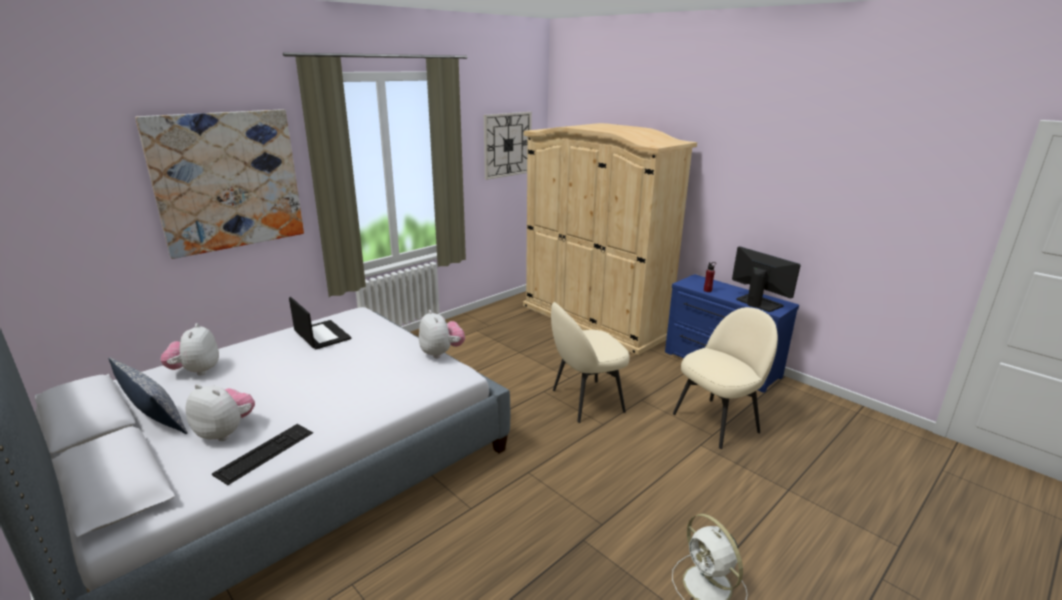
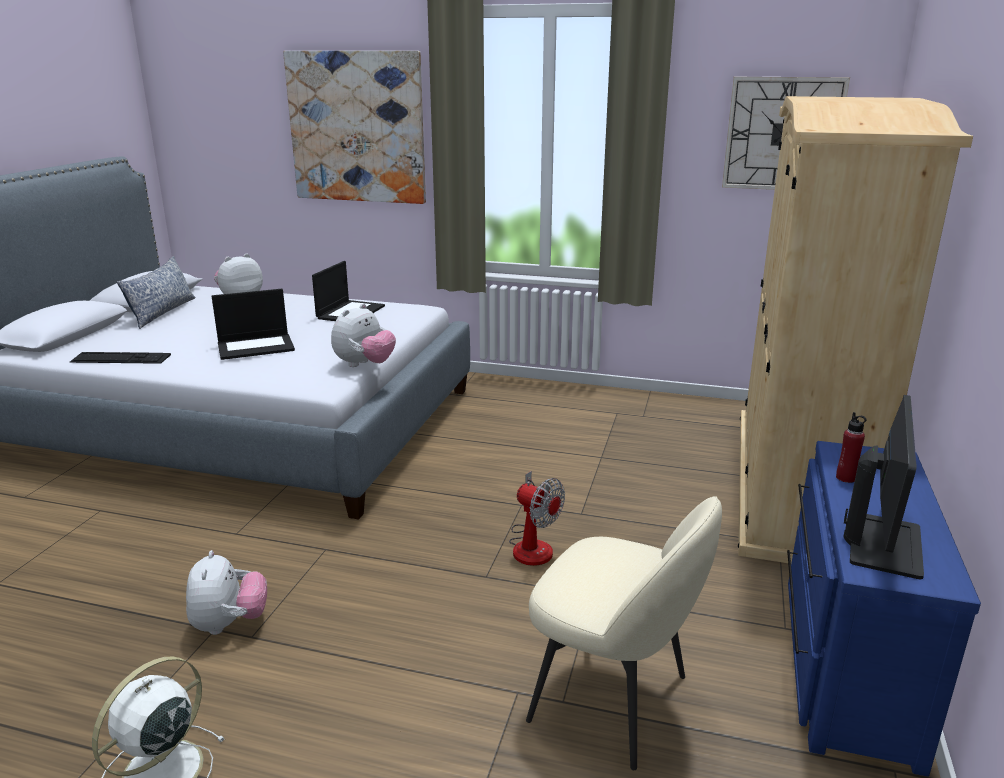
camera: 60 degrees right, 0 degrees up
plush toy [186,384,255,441] -> plush toy moved to [186,550,267,635]
beige chair [551,302,630,423] -> fan [509,471,565,566]
none -> laptop [212,289,295,360]

